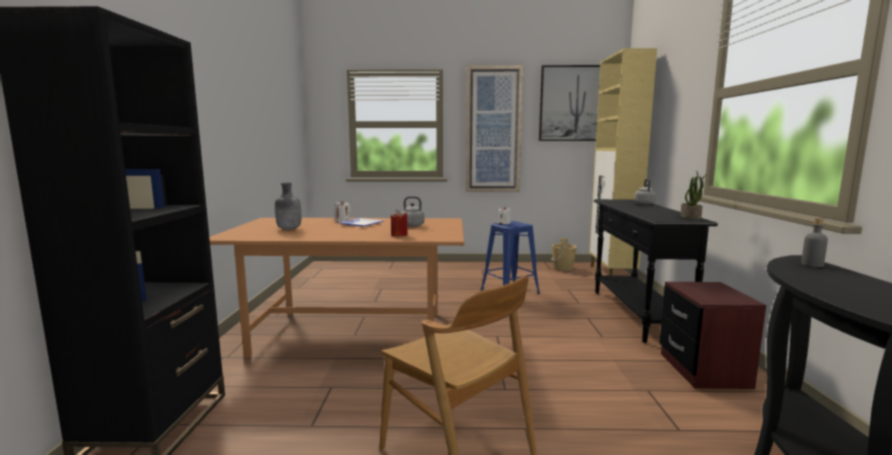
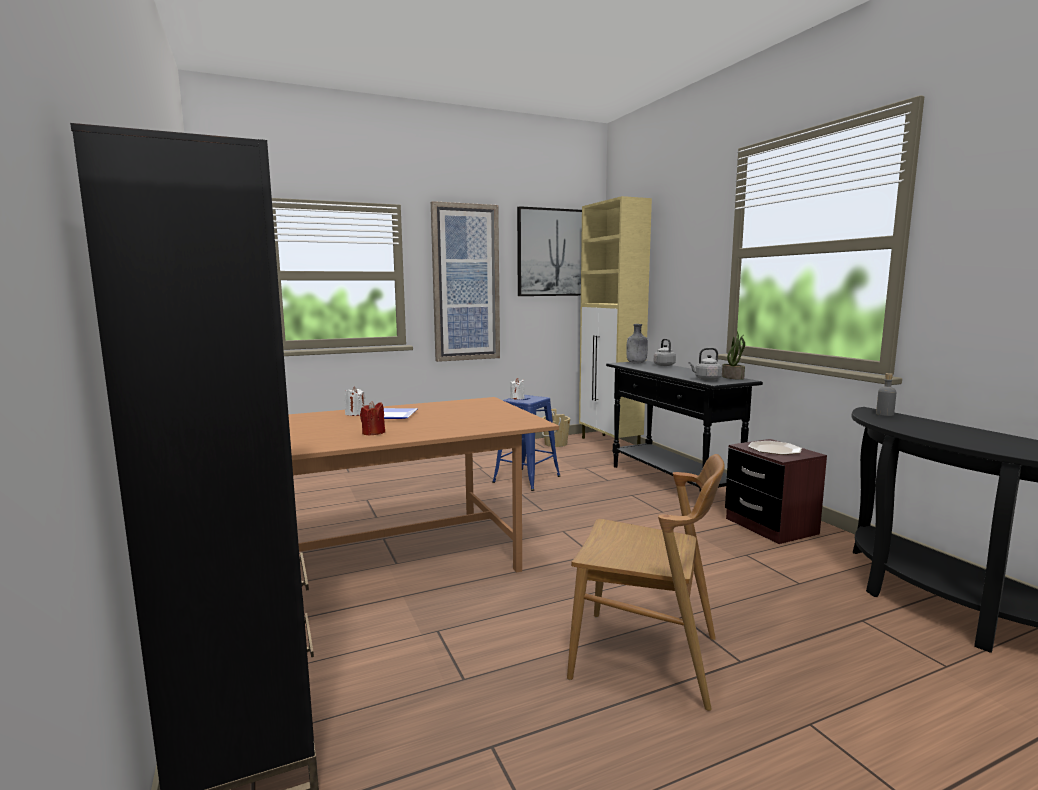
camera: 25 degrees left, 0 degrees up
grey bottle [275,183,301,230] -> grey bottle moved to [626,324,648,364]
red candle [391,211,408,236] -> red candle moved to [360,401,385,436]
grey kettle [395,196,424,227] -> grey kettle moved to [689,348,722,380]
none -> plate [748,441,802,455]

